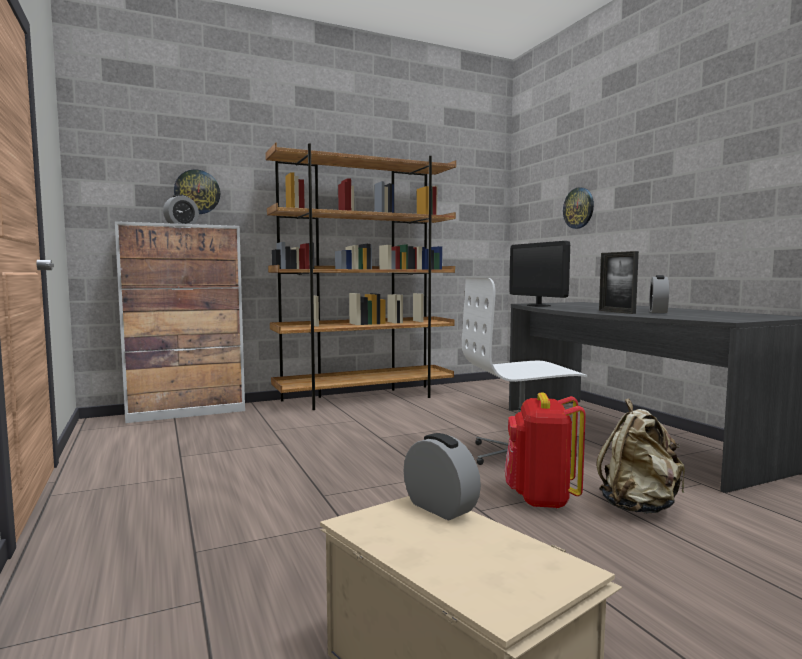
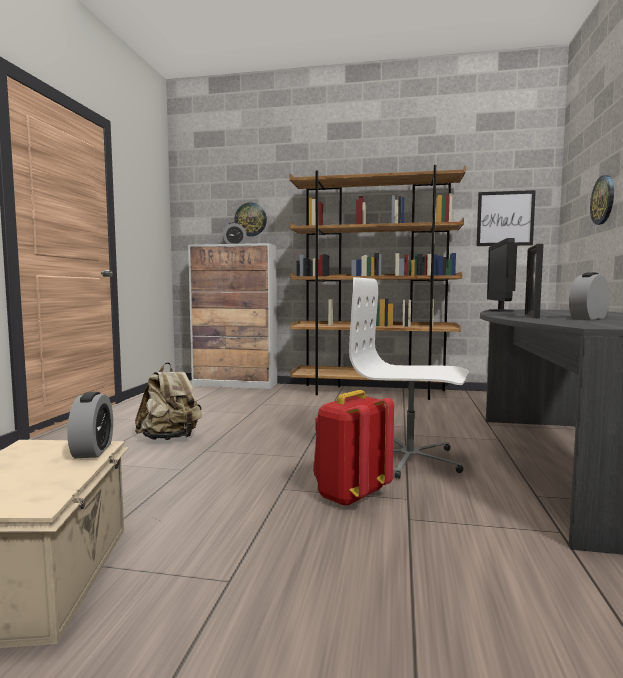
camera: 35 degrees right, 0 degrees up
beige backpack [597,399,685,514] -> beige backpack moved to [135,362,202,440]
none -> picture [476,190,536,246]

